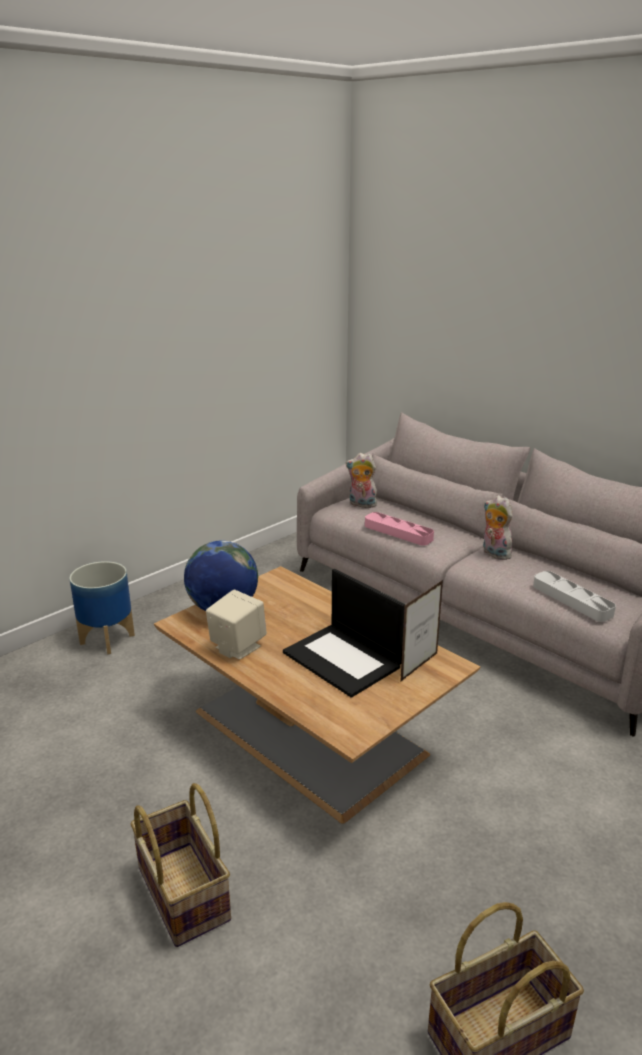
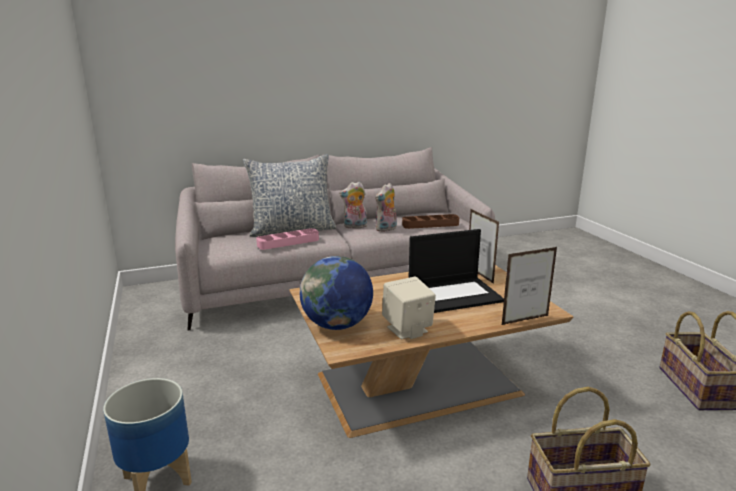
camera: 65 degrees left, 5 degrees down
plush toy [346,453,377,508] -> plush toy moved to [375,183,397,232]
grey tray [533,571,616,622] -> brown tray [402,214,459,229]
none -> pillow [243,154,336,237]
none -> picture frame [502,247,557,325]

